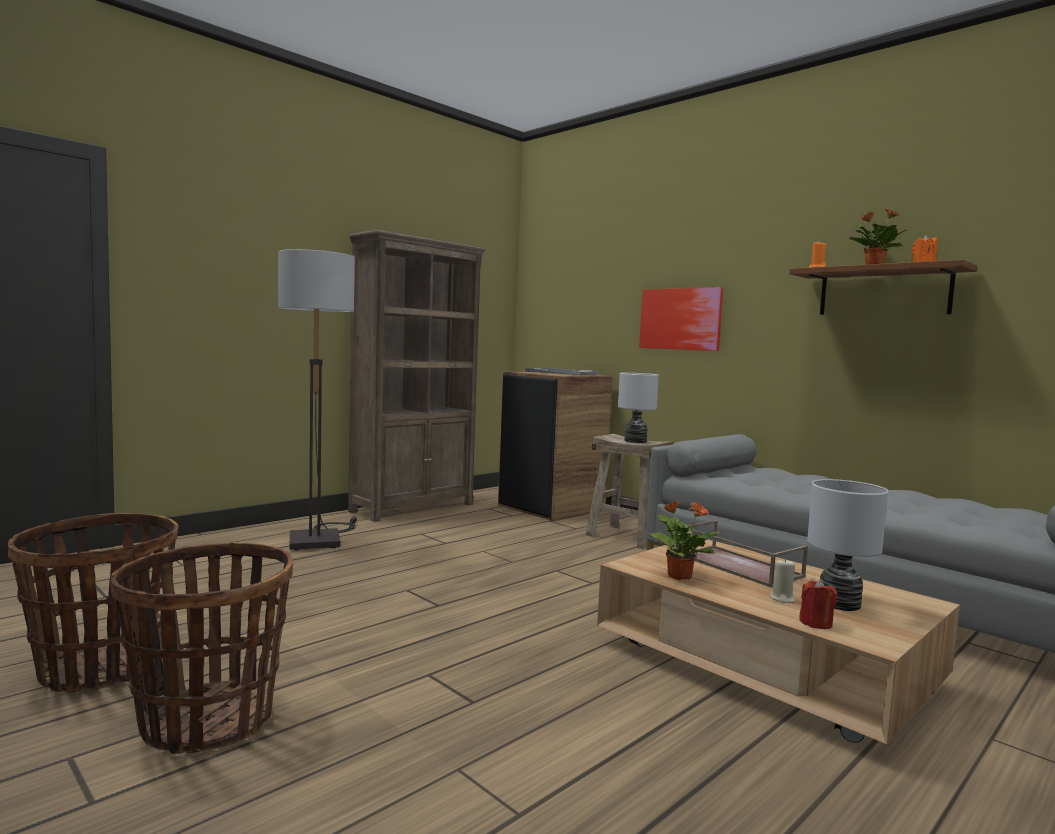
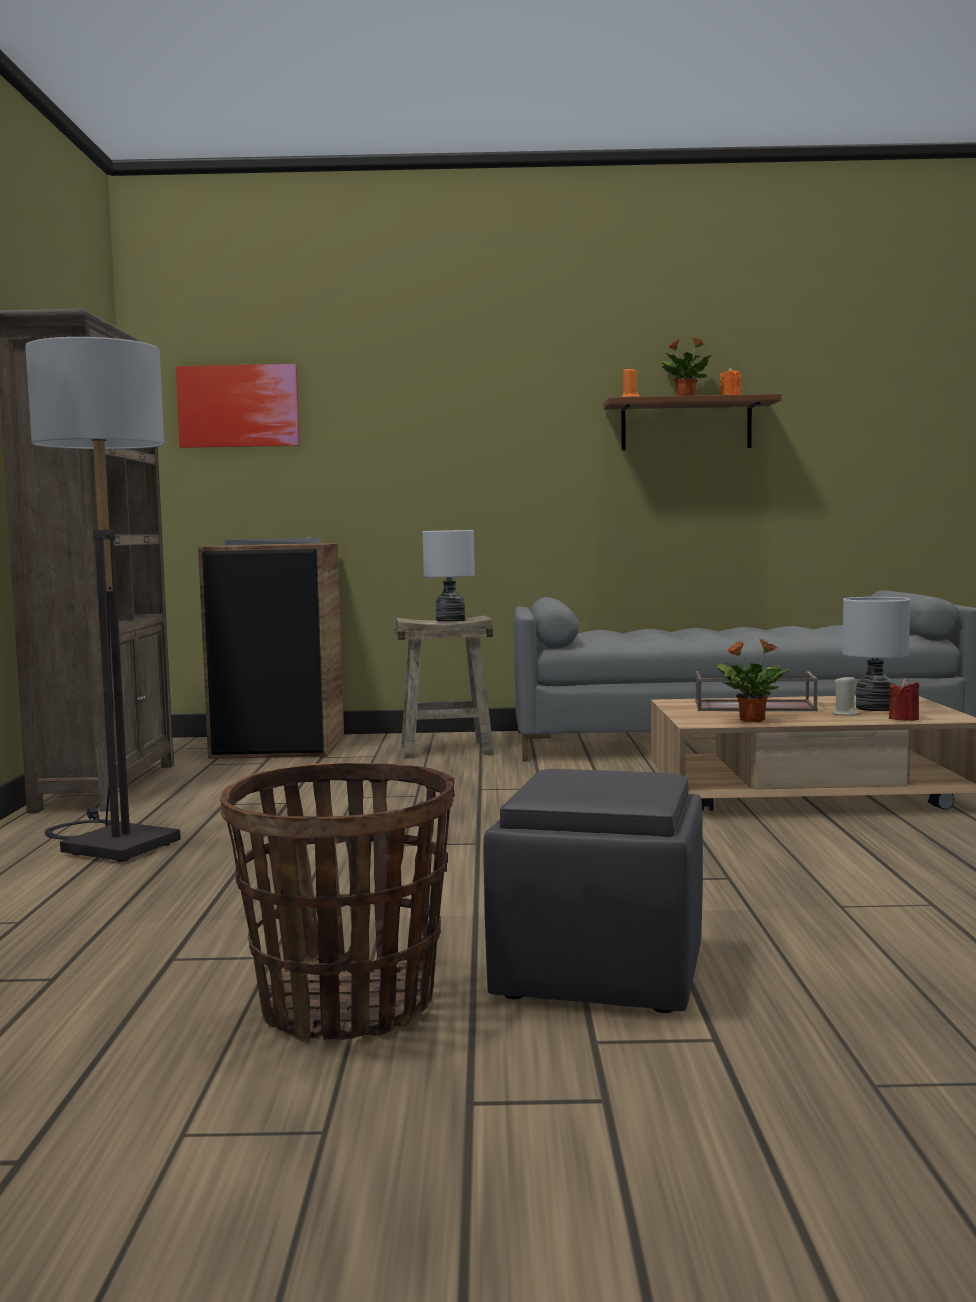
camera: 45 degrees left, 0 degrees up
basket [111,543,293,754] -> grey ottoman [484,769,703,1013]
picture [639,287,723,351] -> picture moved to [176,364,300,448]

